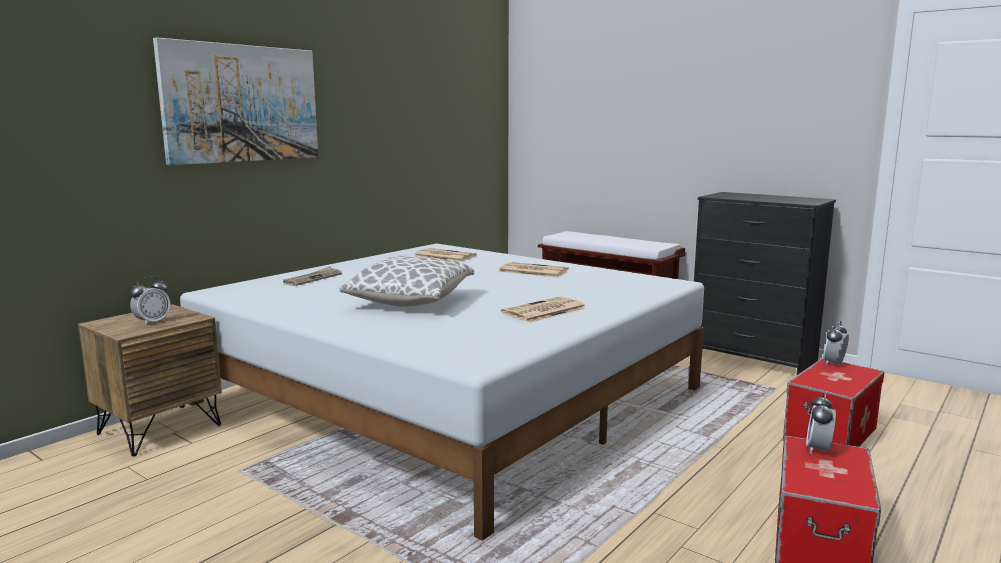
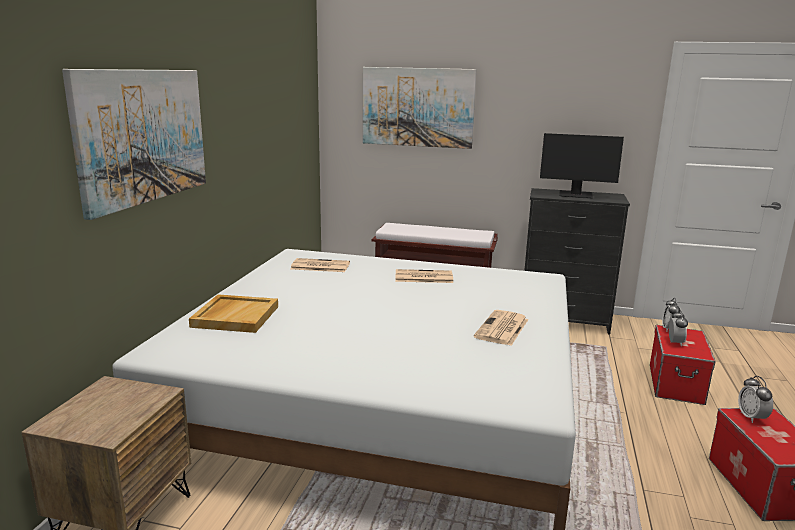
camera: 25 degrees left, 5 degrees up
alarm clock [130,276,170,326] -> alarm clock moved to [669,310,688,347]
newspaper [283,266,342,286] -> beige tray [189,294,278,333]
pillow [340,255,474,307] -> none
none -> picture [363,67,476,149]
none -> monitor [540,133,624,199]

